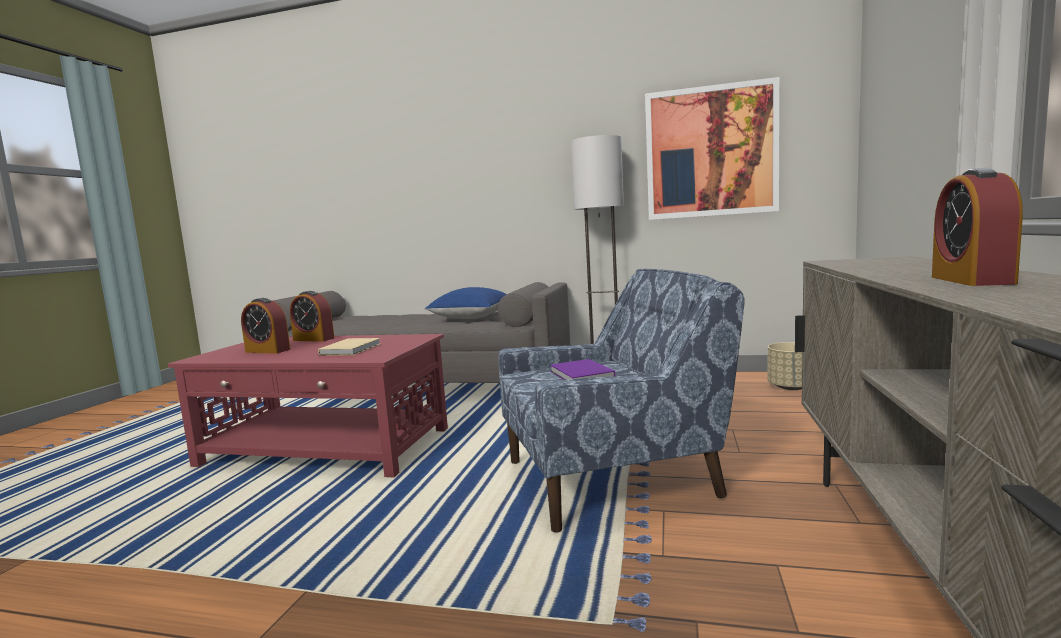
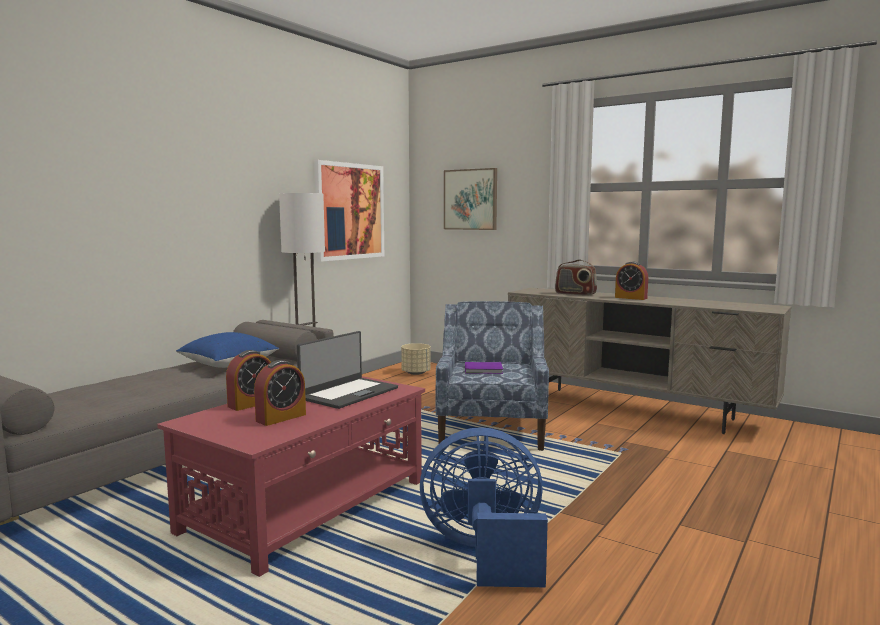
camera: 70 degrees left, 0 degrees up
beige book [318,338,381,355] -> laptop [297,331,398,409]
none -> blue fan [420,427,548,587]
none -> picture [444,168,497,230]
none -> radio [555,260,597,296]

